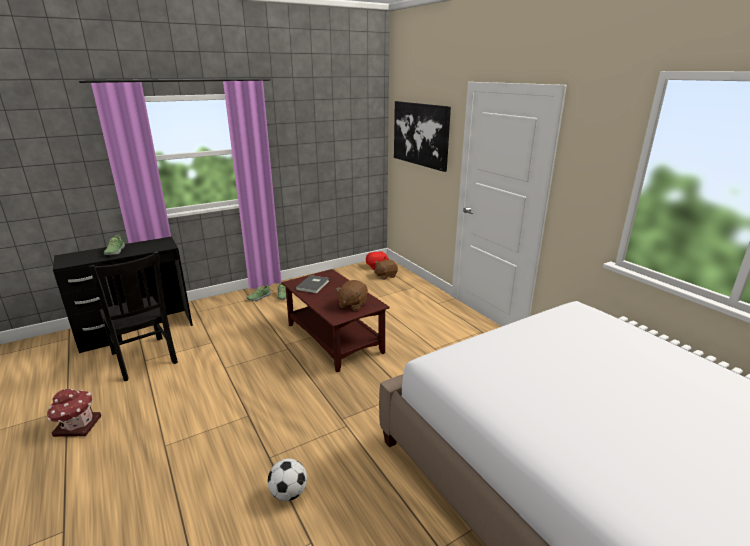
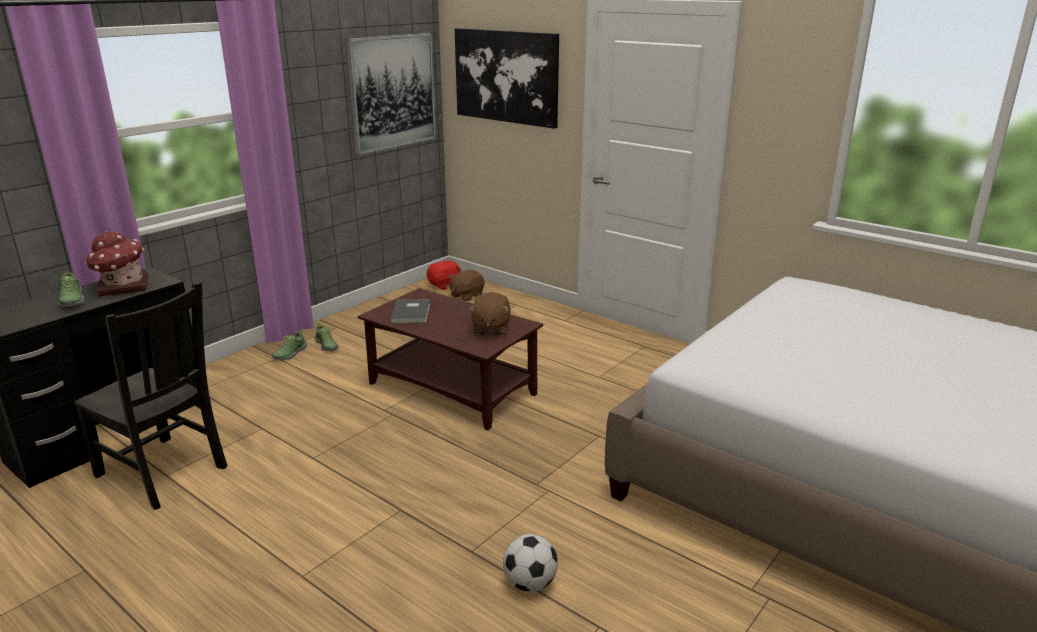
camera: 20 degrees left, 0 degrees up
toy house [47,388,101,437] -> toy house moved to [85,231,148,296]
none -> picture [345,33,436,155]

